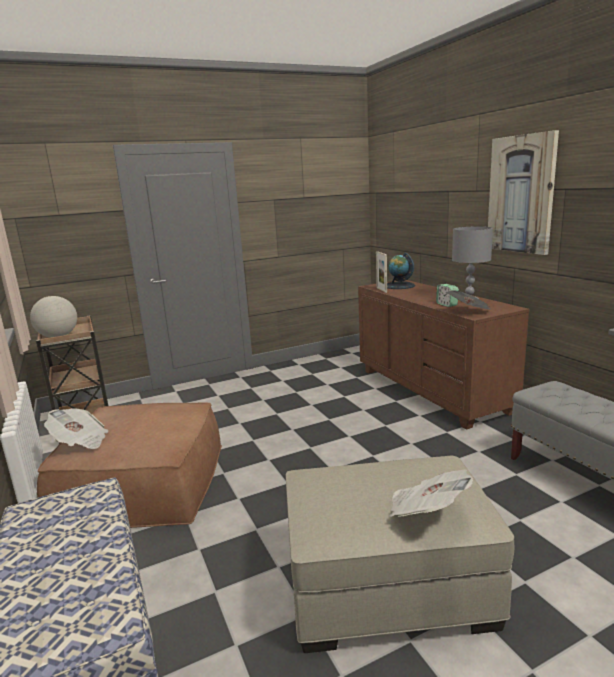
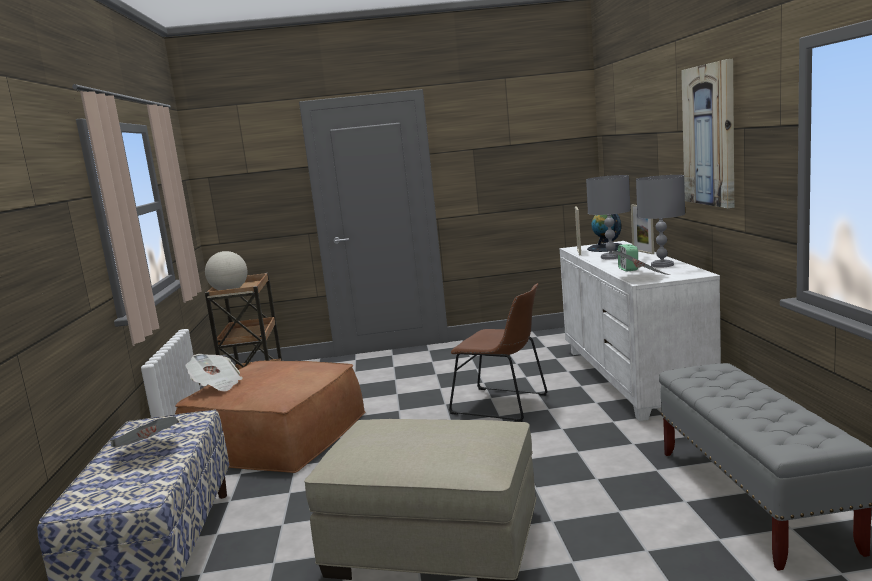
camera: 20 degrees right, 5 degrees down
brown dresser [358,280,529,430] -> white dresser [560,241,721,421]
newspaper [390,469,473,517] -> newspaper moved to [110,416,179,448]
none -> brown chair [449,283,548,422]
none -> grey table lamp [586,175,631,259]
none -> picture frame [631,205,654,254]

